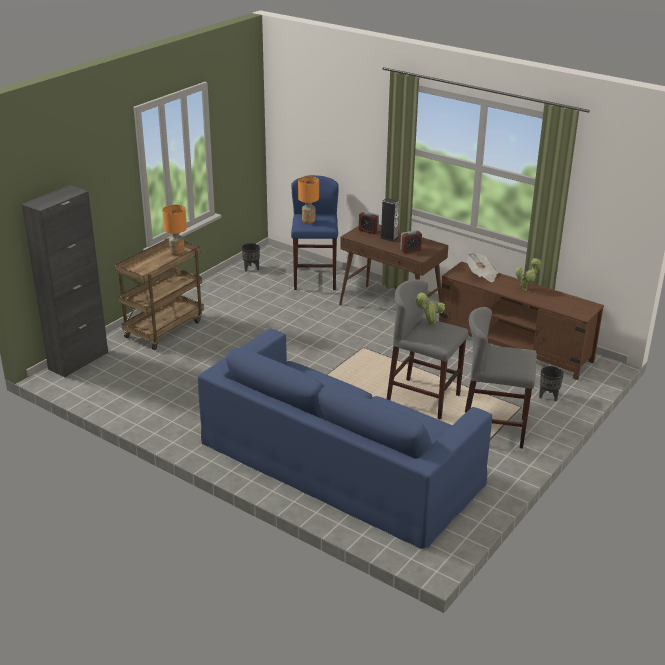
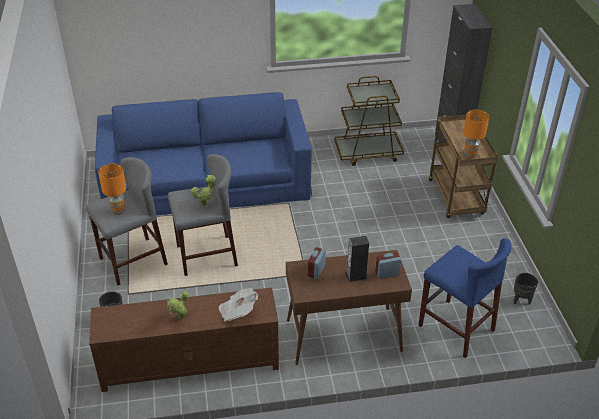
camera: 135 degrees right, 10 degrees up
orange table lamp [298,176,319,224] -> orange table lamp moved to [98,164,126,215]
none -> brown cart [334,76,404,166]

